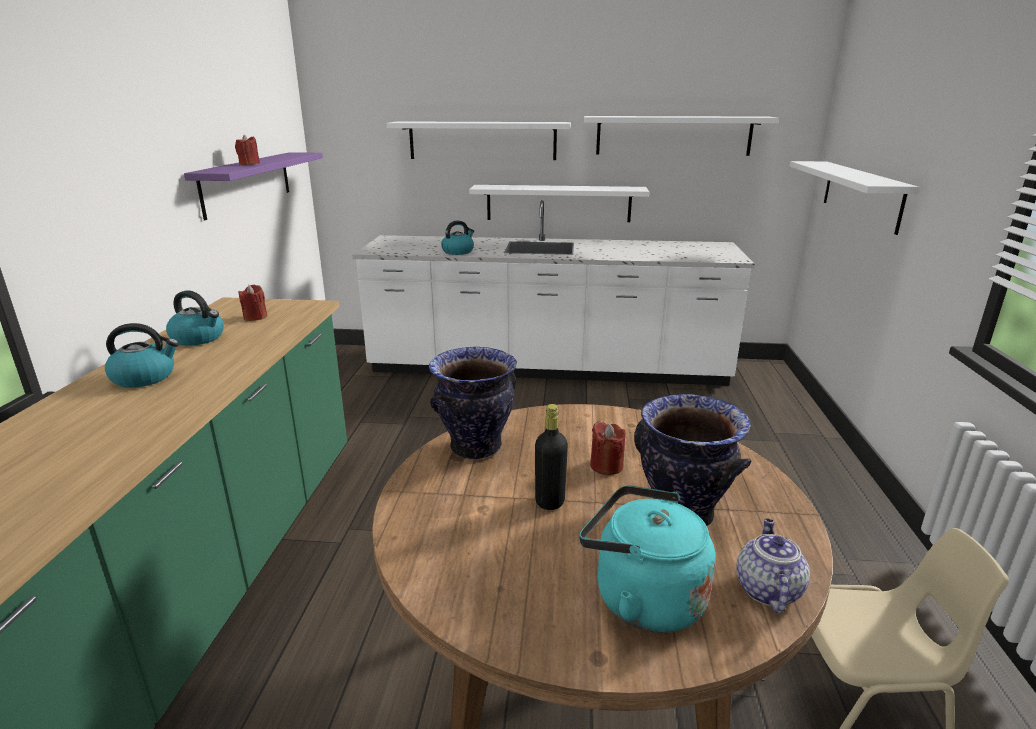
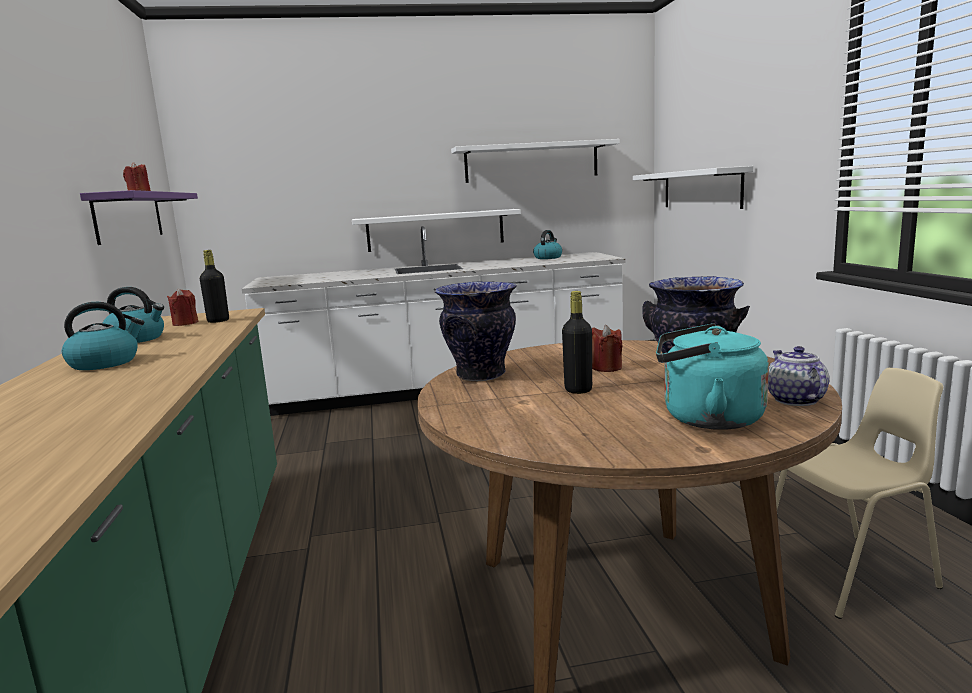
camera: 15 degrees left, 10 degrees down
white shelf [387,121,571,160] -> none
kettle [441,220,474,255] -> kettle moved to [533,230,562,259]
none -> black bottle [200,250,229,323]

